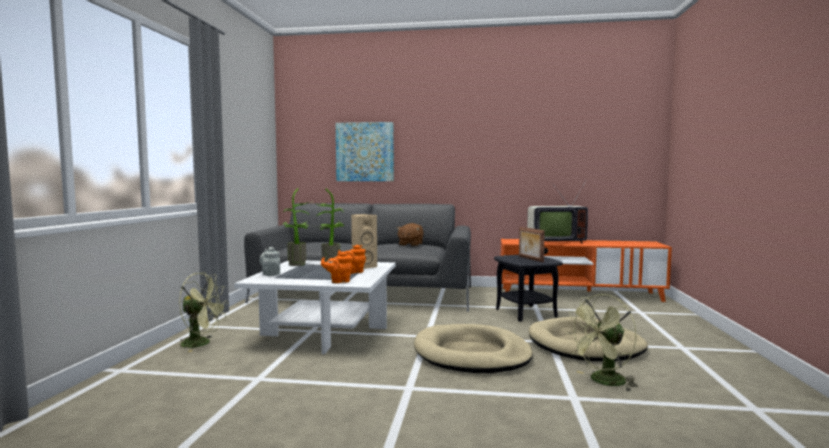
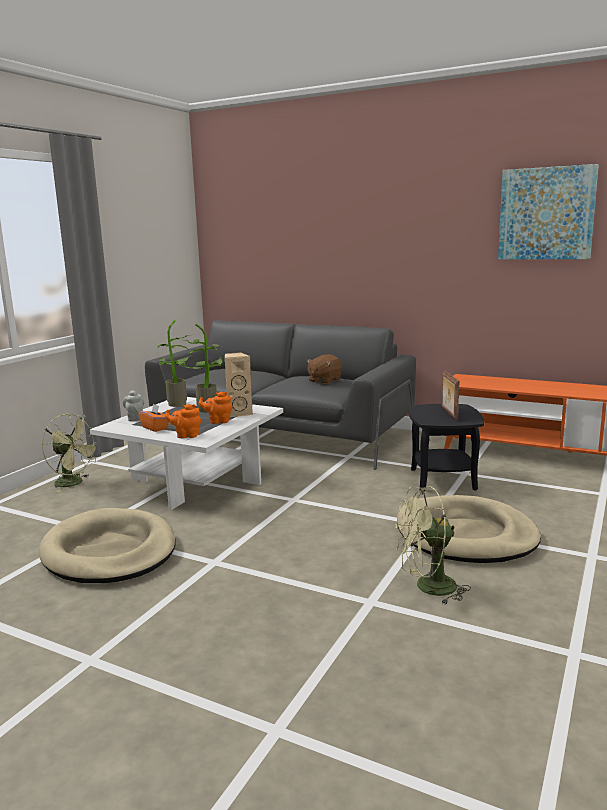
camera: 20 degrees right, 10 degrees up
picture [336,122,394,181] -> picture moved to [498,164,599,259]
beige dog bed [414,324,533,373] -> beige dog bed moved to [39,508,176,583]
television [527,181,588,243] -> none
none -> orange tissue box [138,404,169,432]

